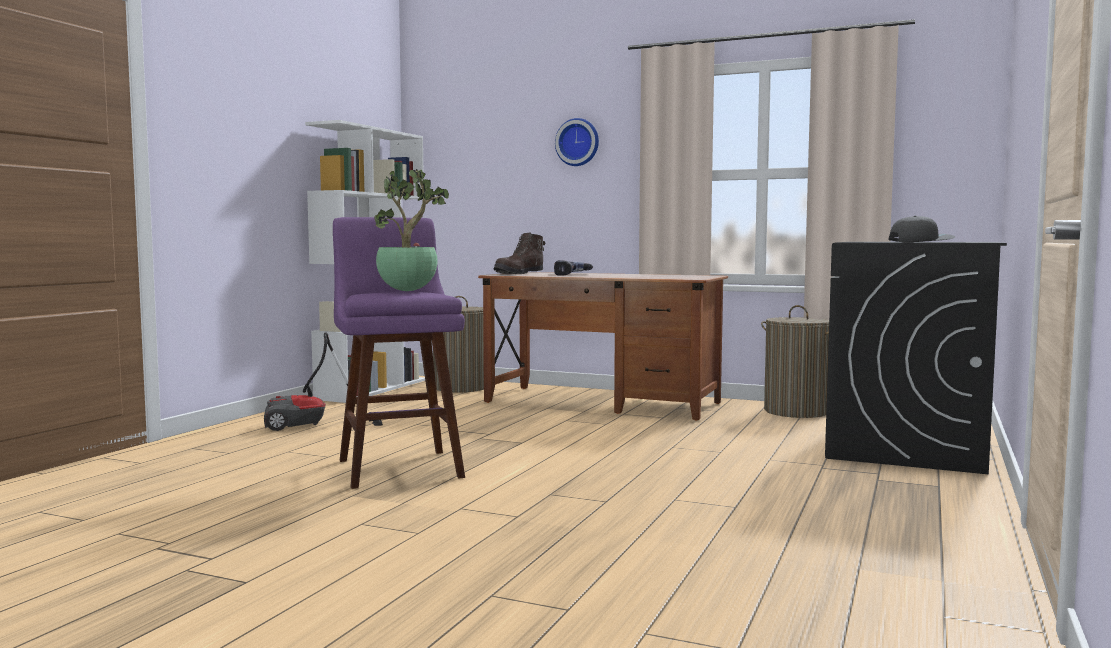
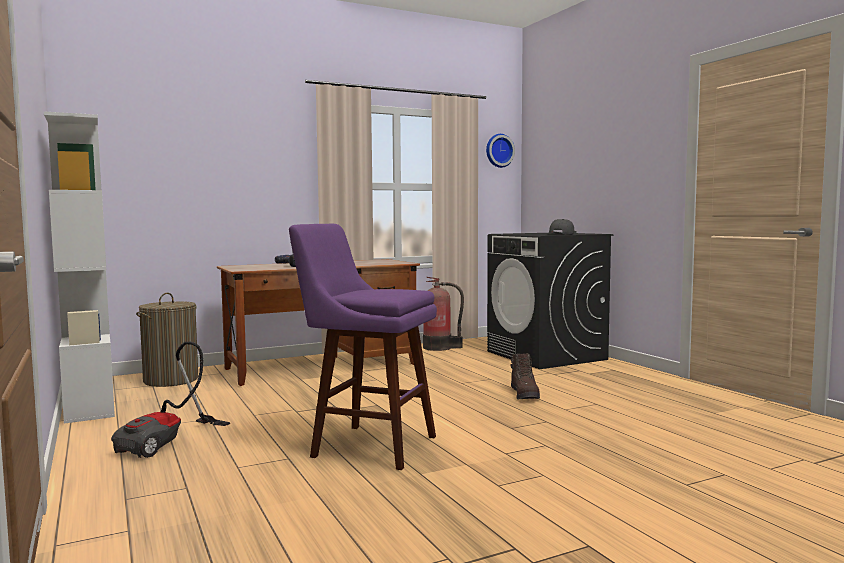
camera: 50 degrees left, 0 degrees up
potted plant [374,169,449,291] -> none
brown boot [494,233,545,274] -> brown boot moved to [511,353,540,399]
wall clock [555,118,599,166] -> wall clock moved to [486,134,515,168]
laundry basket [761,305,829,418] -> fire extinguisher [423,277,464,351]

